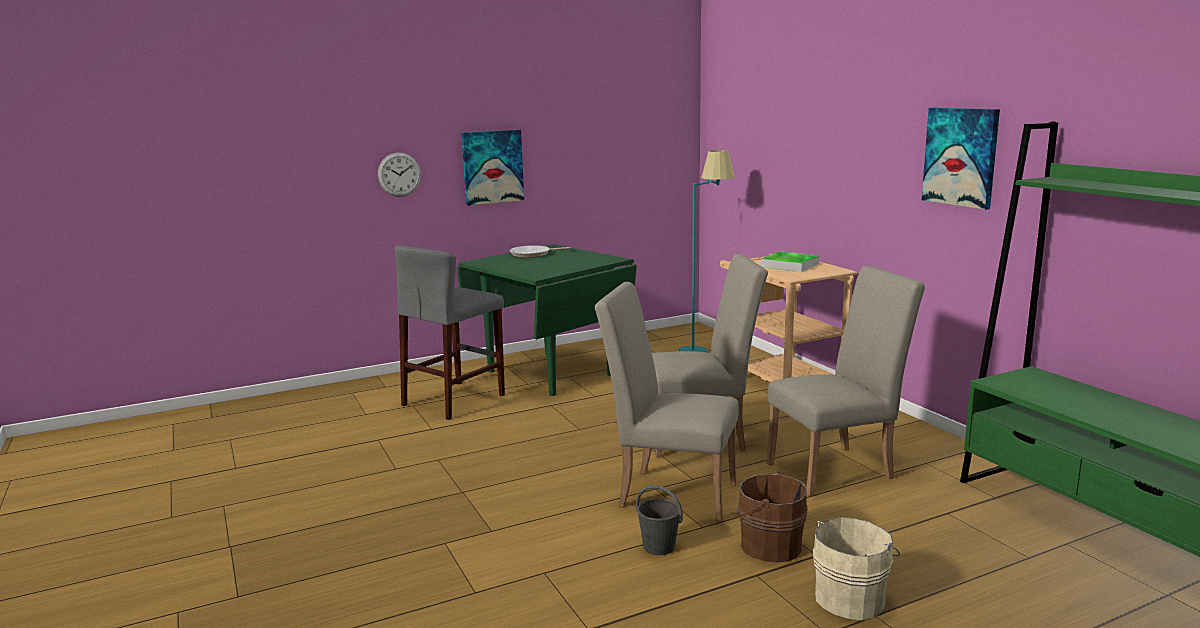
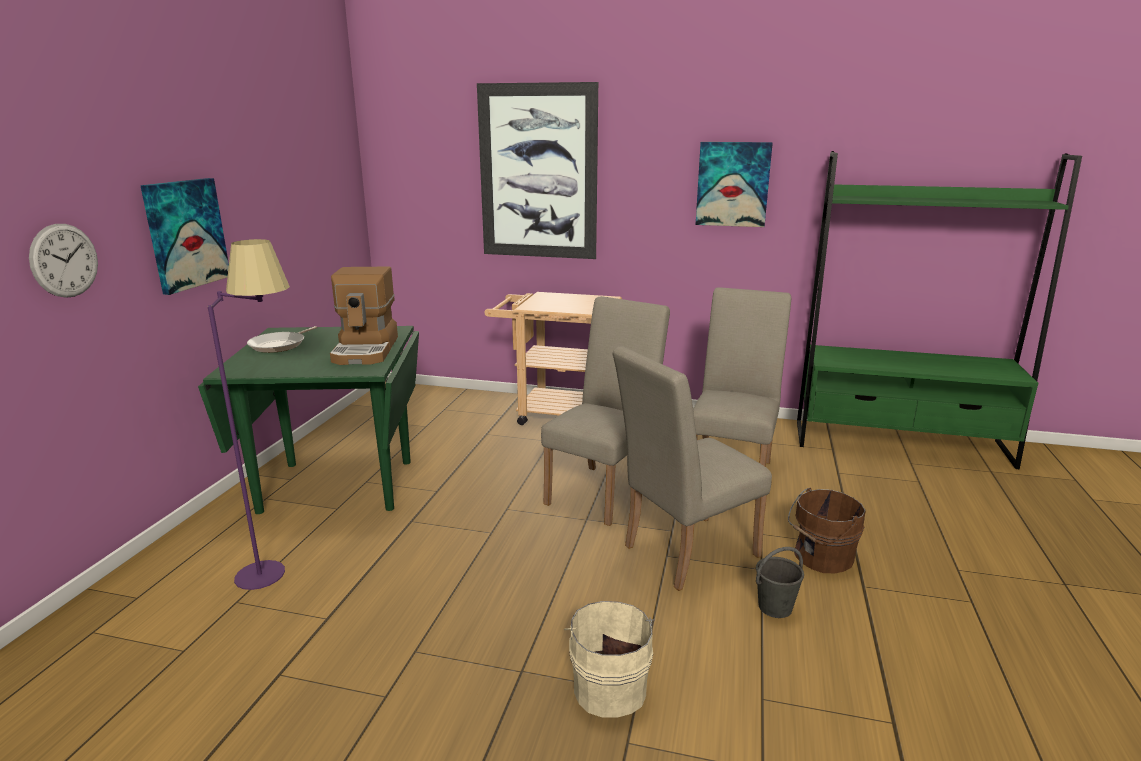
camera: 50 degrees left, 5 degrees up
grey stool [395,245,505,420] -> purple floor lamp [208,239,290,590]
turquoise floor lamp [679,150,735,352] -> none
tray [761,251,819,272] -> none
beige bucket [813,517,900,620] -> beige bucket moved to [564,601,654,718]
none -> coffee machine [330,267,398,365]
none -> picture [477,82,598,259]

